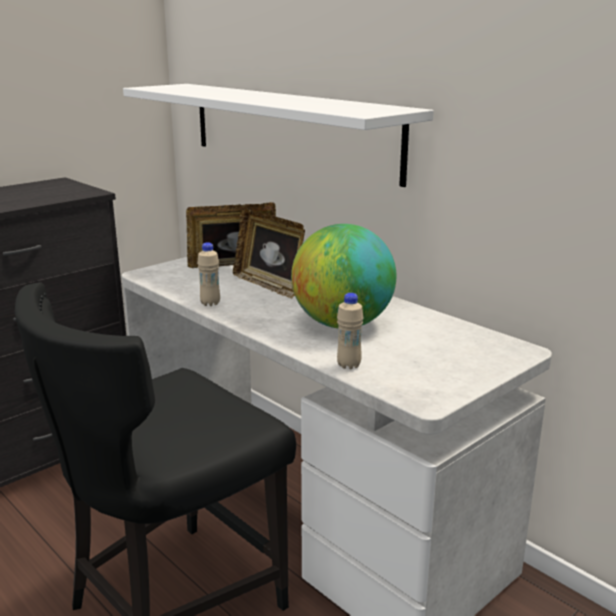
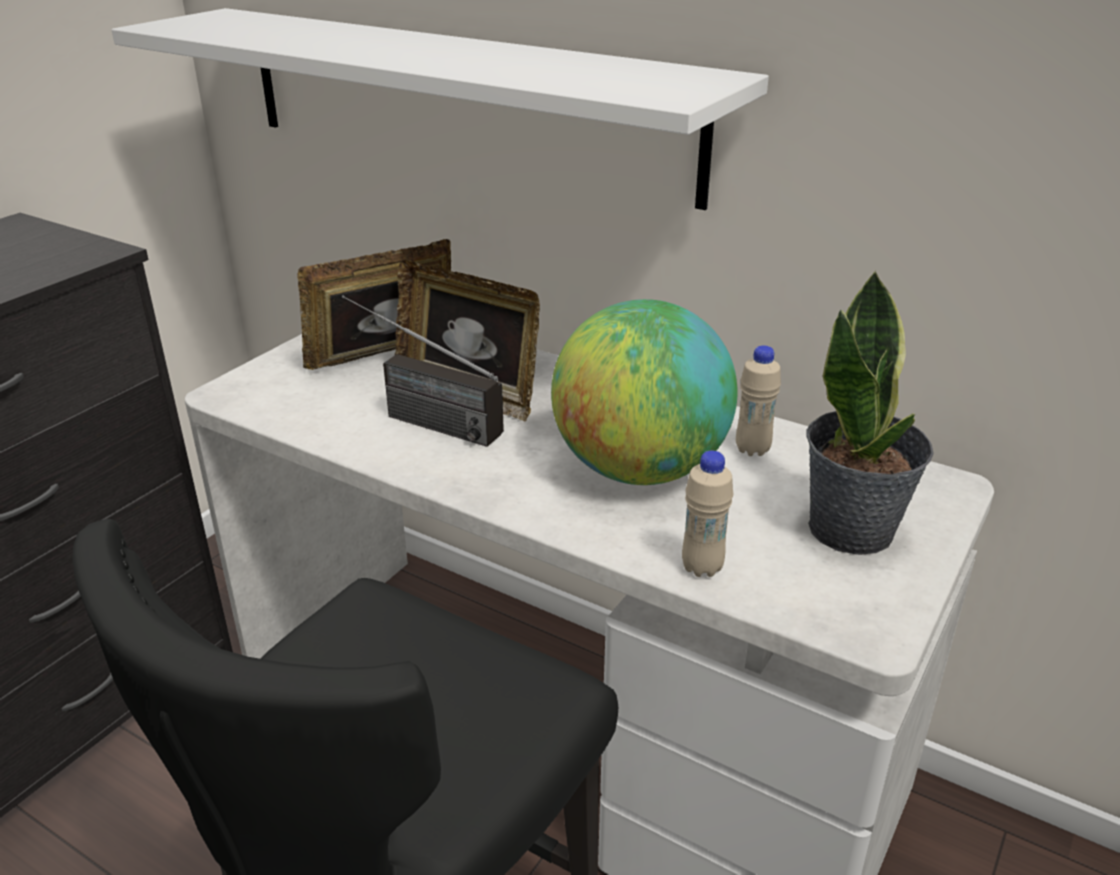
camera: 15 degrees left, 10 degrees up
beige bottle [197,242,220,306] -> beige bottle moved to [736,345,781,456]
none -> radio [342,295,504,447]
none -> potted plant [806,270,934,555]

